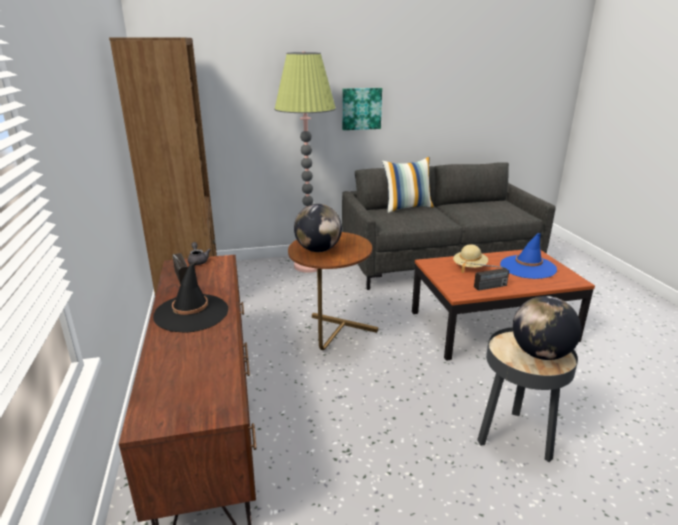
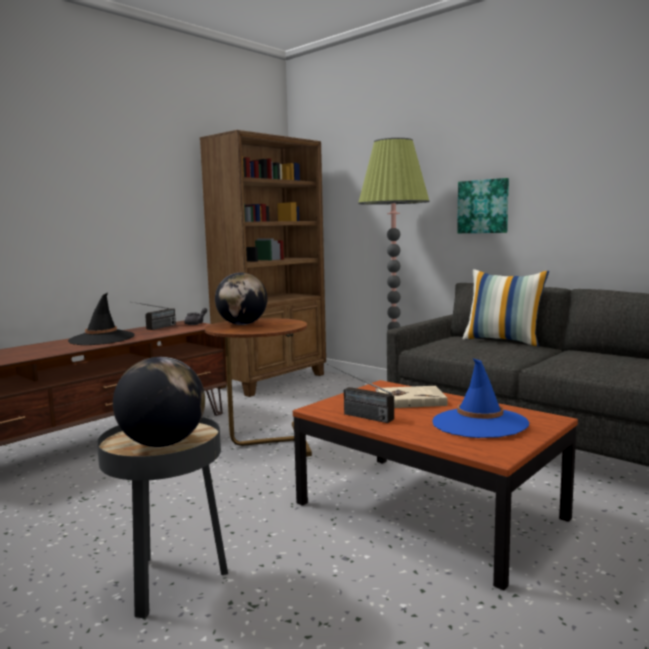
camera: 55 degrees right, 15 degrees down
beige hat [453,244,488,273] -> beige book [375,386,447,408]

